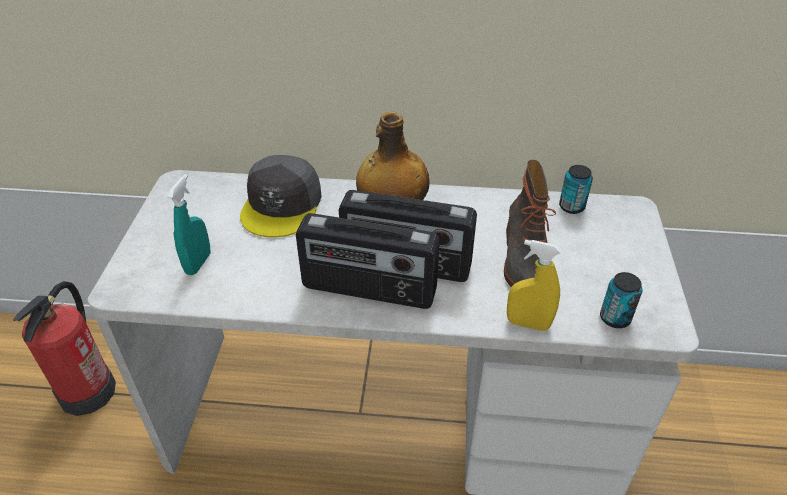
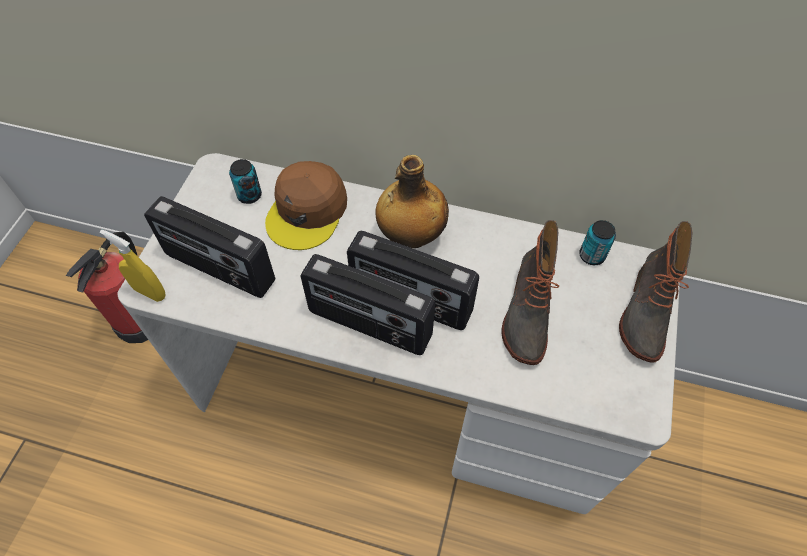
camera: 10 degrees right, 15 degrees up
turquoise spray bottle [167,174,211,275] -> radio [144,196,275,298]
grey cap [240,155,322,237] -> brown cap [265,161,347,250]
yellow spray bottle [507,240,561,331] -> yellow spray bottle moved to [100,230,166,302]
can [600,272,642,328] -> can moved to [229,159,262,204]
none -> boot [619,221,693,363]

